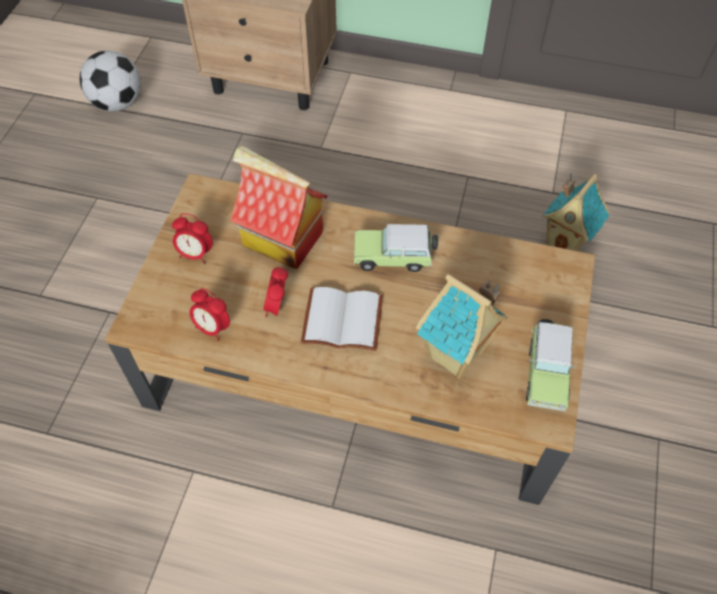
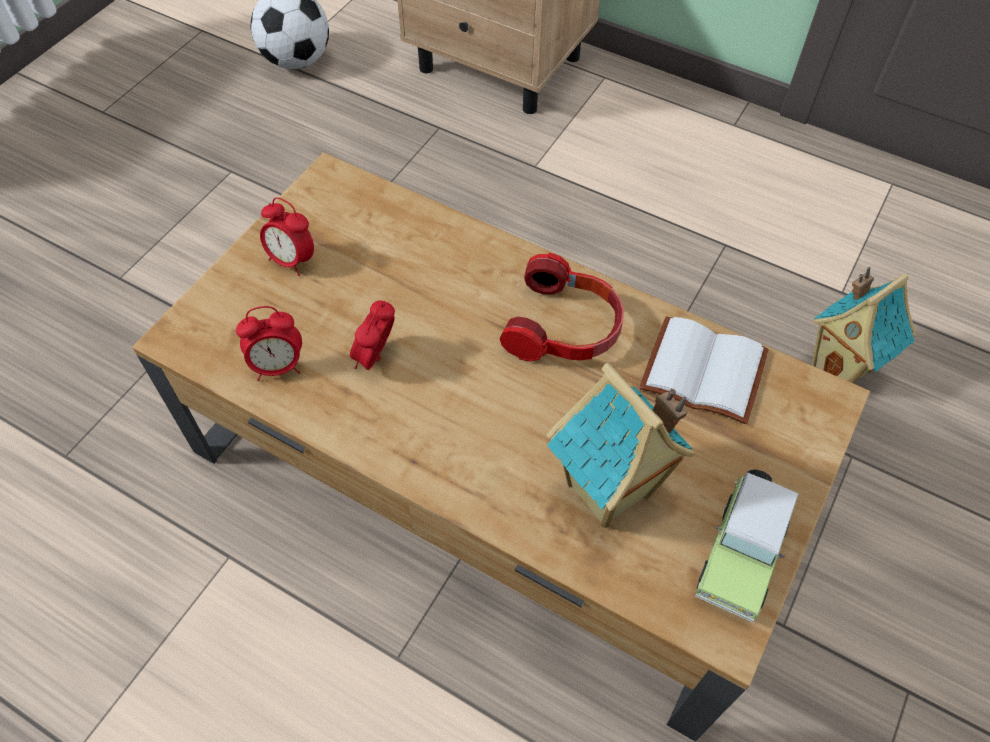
camera: 15 degrees right, 0 degrees up
alarm clock [189,288,230,341] -> alarm clock turned 60 degrees counterclockwise [236,306,302,381]
toy house [231,146,328,269] -> none
white book [301,287,383,351] -> white book moved to [639,316,769,424]
toy car [354,224,438,272] -> headphones [499,252,624,362]

